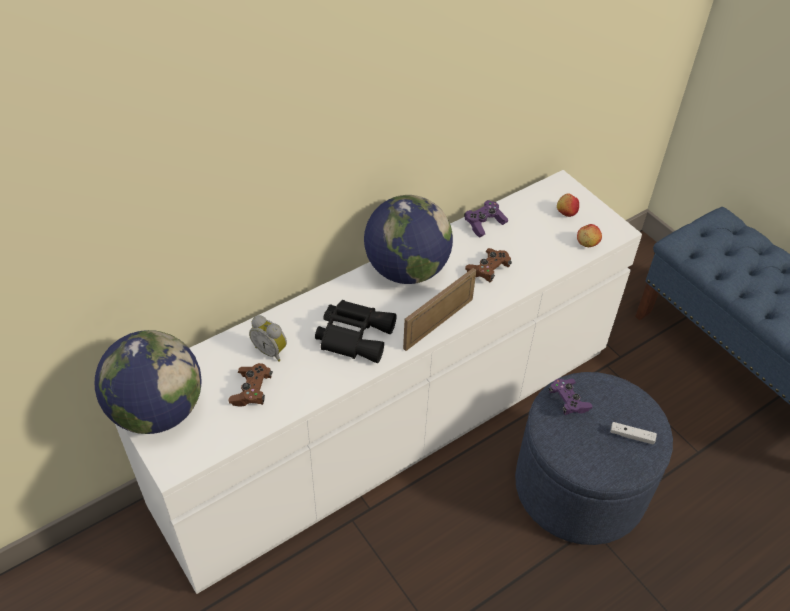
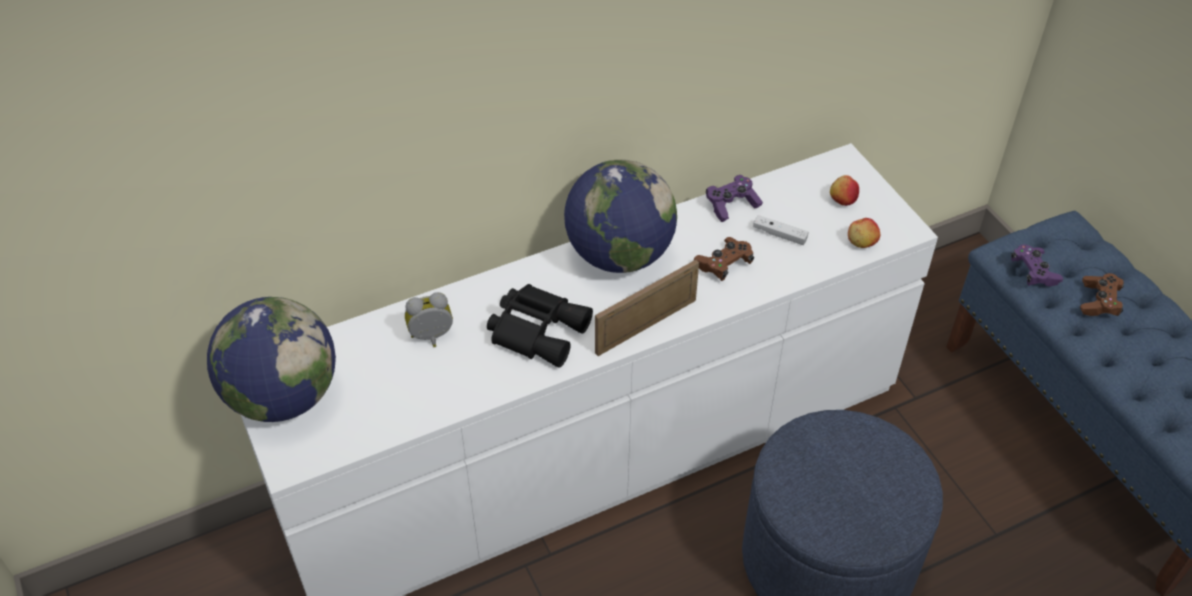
camera: 10 degrees right, 0 degrees up
brown game controller [229,363,273,407] -> brown game controller moved to [1080,273,1124,316]
alarm clock [249,315,287,362] -> alarm clock turned 120 degrees clockwise [405,292,453,347]
purple game controller [549,379,592,415] -> purple game controller moved to [1011,244,1063,286]
white game controller [610,422,657,445] -> white game controller moved to [753,215,809,245]

